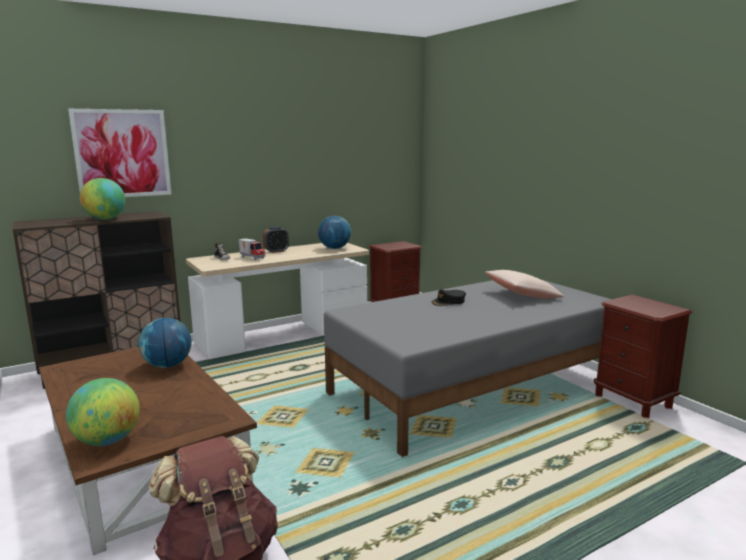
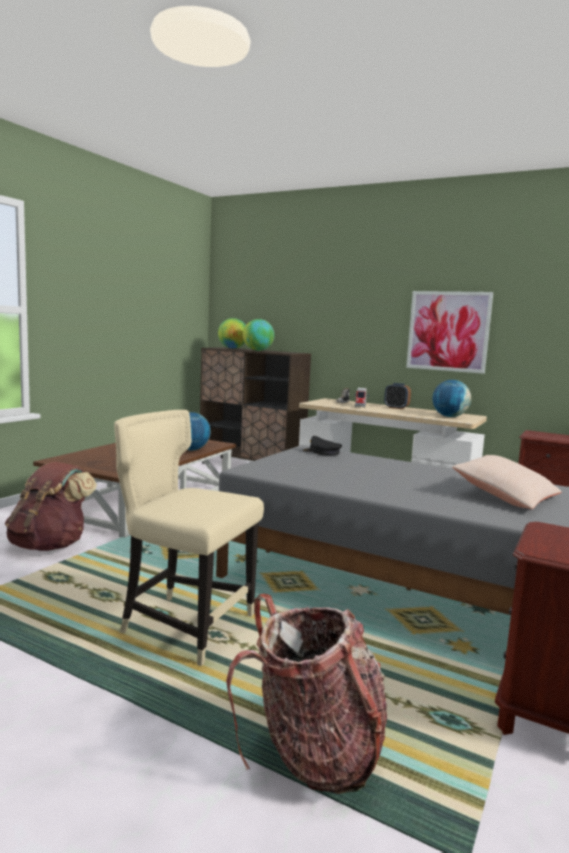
camera: 60 degrees right, 5 degrees down
globe [66,378,140,446] -> globe moved to [218,318,246,349]
picture [68,109,172,197] -> picture moved to [406,291,493,374]
black cap [432,289,466,306] -> black cap moved to [302,436,342,455]
none -> beige chair [114,410,264,666]
none -> backpack [226,593,387,794]

